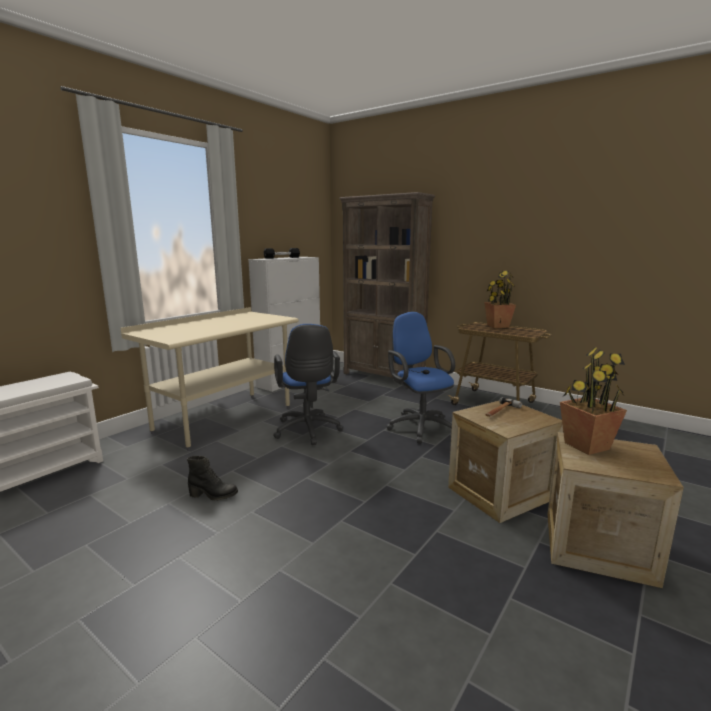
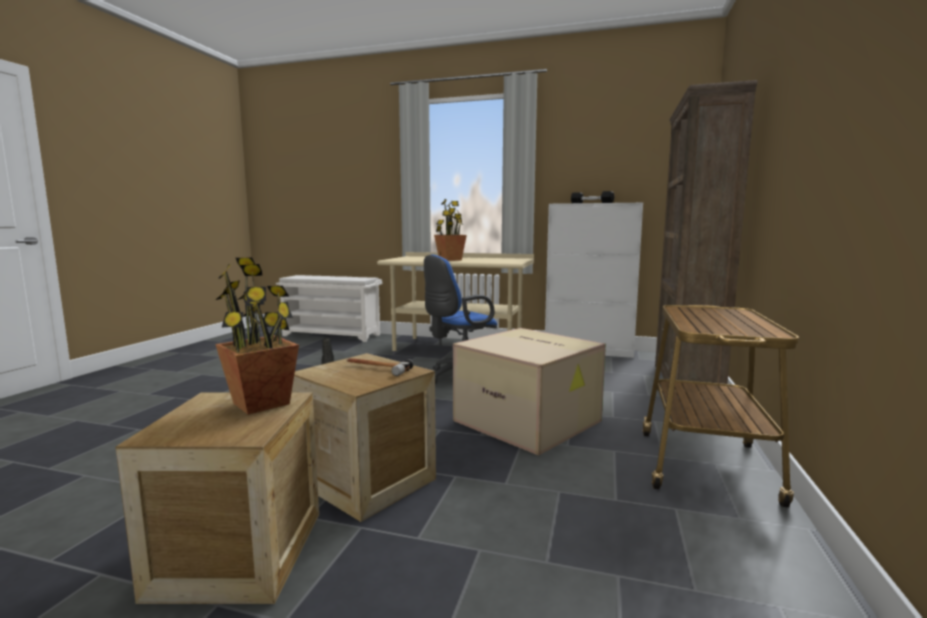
camera: 70 degrees right, 5 degrees down
blue office chair [386,312,455,443] -> cardboard box [453,328,606,456]
potted plant [484,271,516,328] -> potted plant moved to [434,199,467,261]

